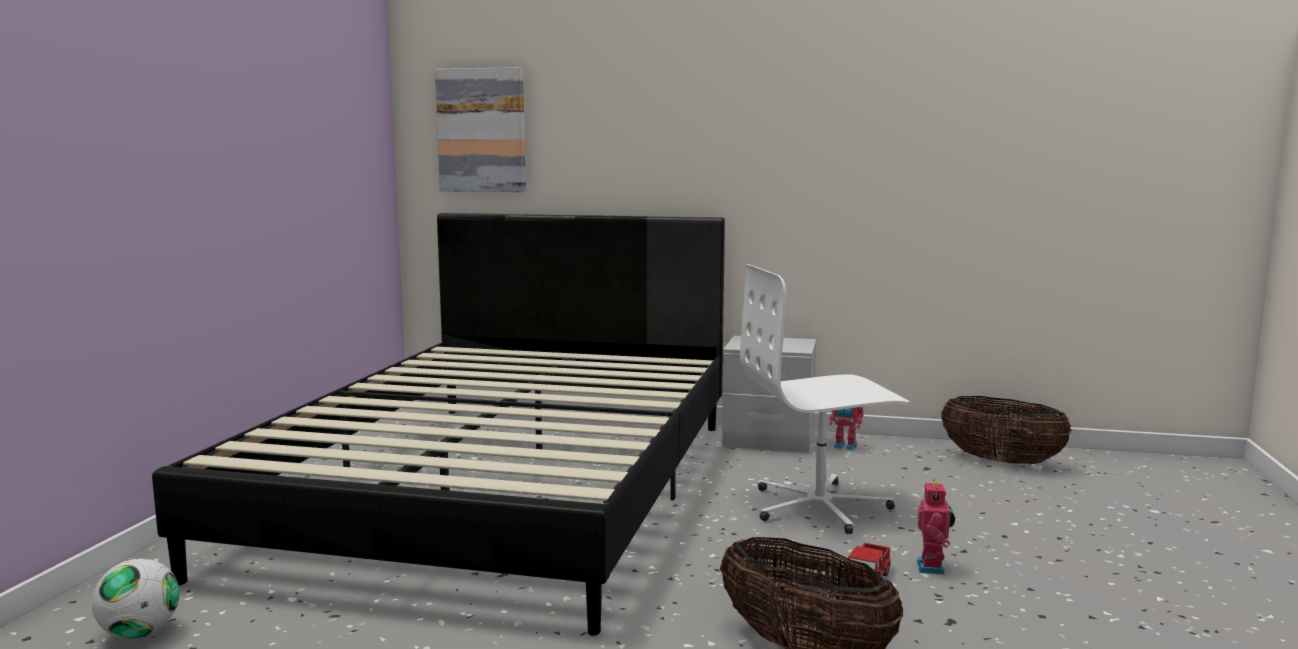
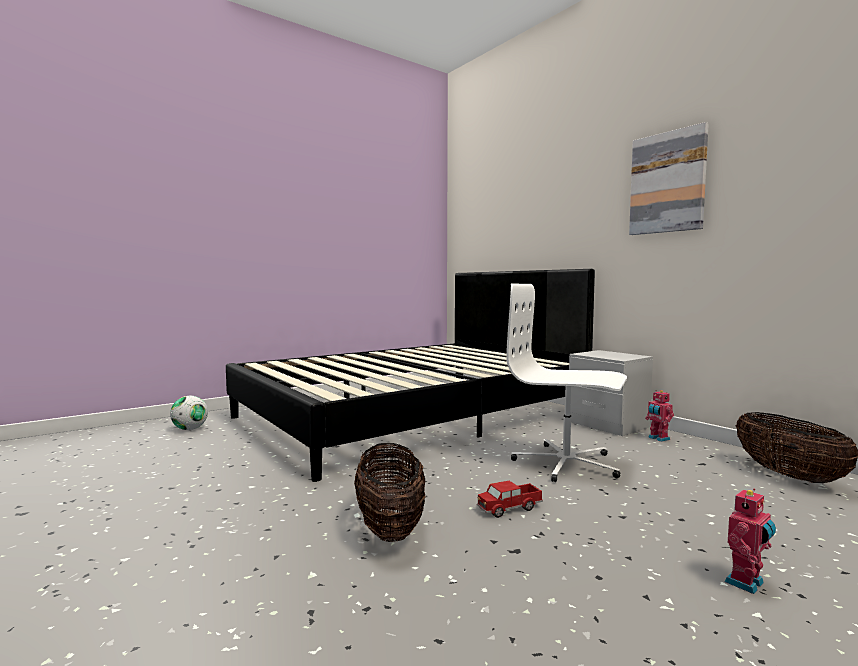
camera: 40 degrees right, 5 degrees down
picture [435,67,526,192] -> picture moved to [629,122,709,235]
toy robot [917,480,955,575] -> toy robot moved to [725,488,776,594]

